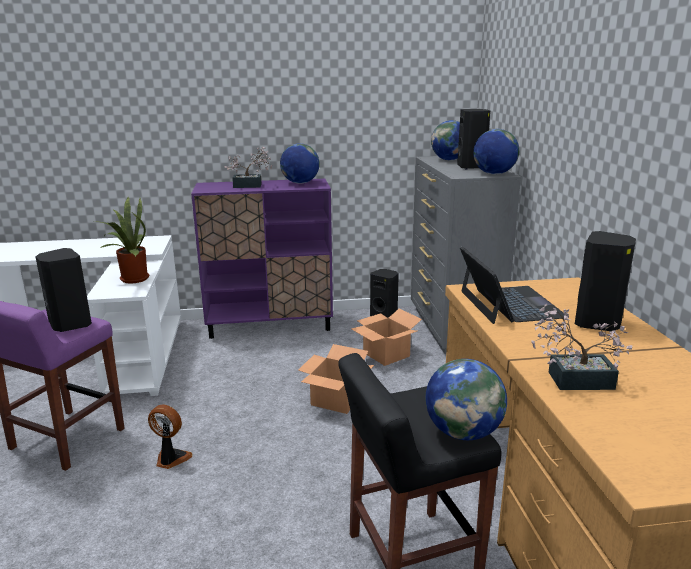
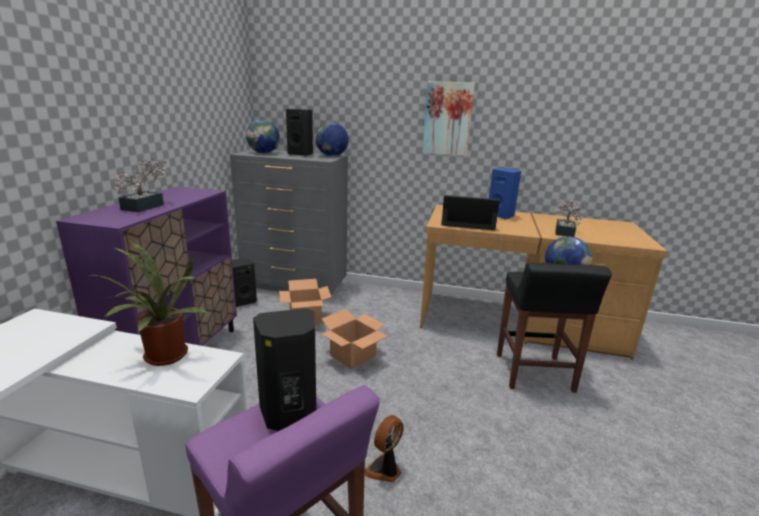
camera: 70 degrees left, 0 degrees up
globe [280,143,320,184] -> none
black speaker [575,231,636,331] -> blue speaker [489,168,521,219]
none -> picture [422,81,475,156]

